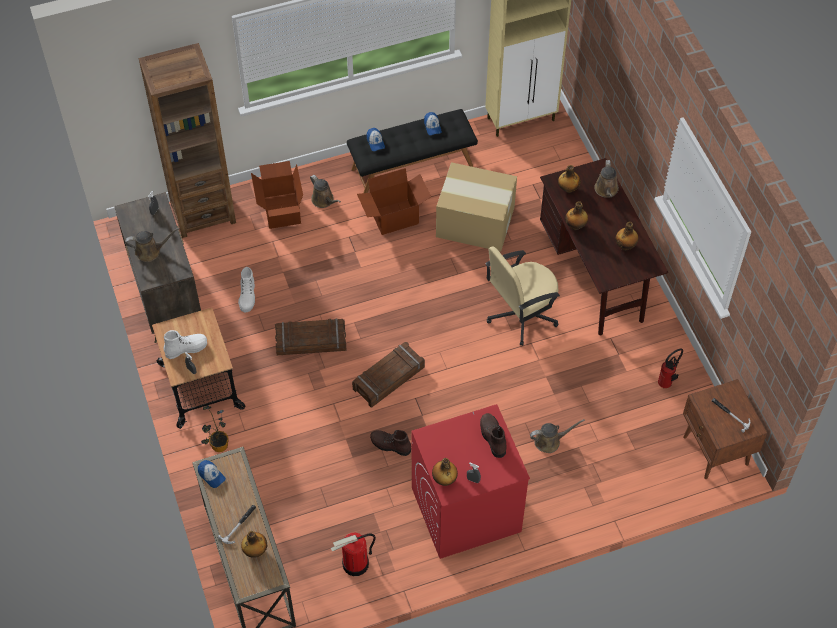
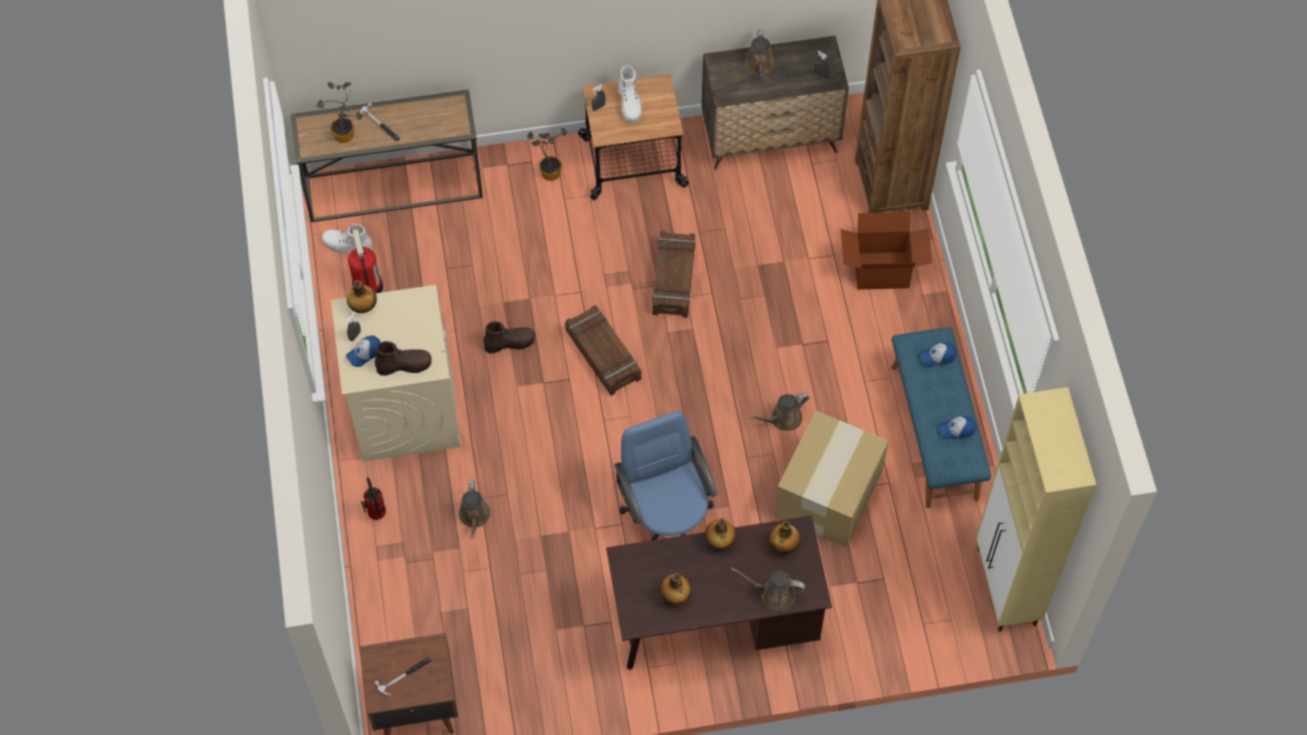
camera: 100 degrees right, 5 degrees up
cap [198,460,226,488] -> cap moved to [346,336,381,367]
white boot [238,267,255,312] -> white boot moved to [322,224,373,253]
bottle [241,531,267,558] -> potted plant [317,82,363,143]
brown watering can [310,175,341,208] -> brown watering can moved to [749,393,809,431]
black bench [347,109,478,193] -> blue bench [891,327,991,508]
cardboard box [357,168,431,235] -> none
brown boot [370,430,411,456] -> brown boot turned 45 degrees clockwise [483,321,535,353]
red washing machine [411,404,530,559] -> beige washing machine [331,285,461,462]
beige office chair [485,246,560,346] -> blue office chair [614,411,718,540]
fire extinguisher [658,349,683,388] -> fire extinguisher moved to [361,478,386,520]

